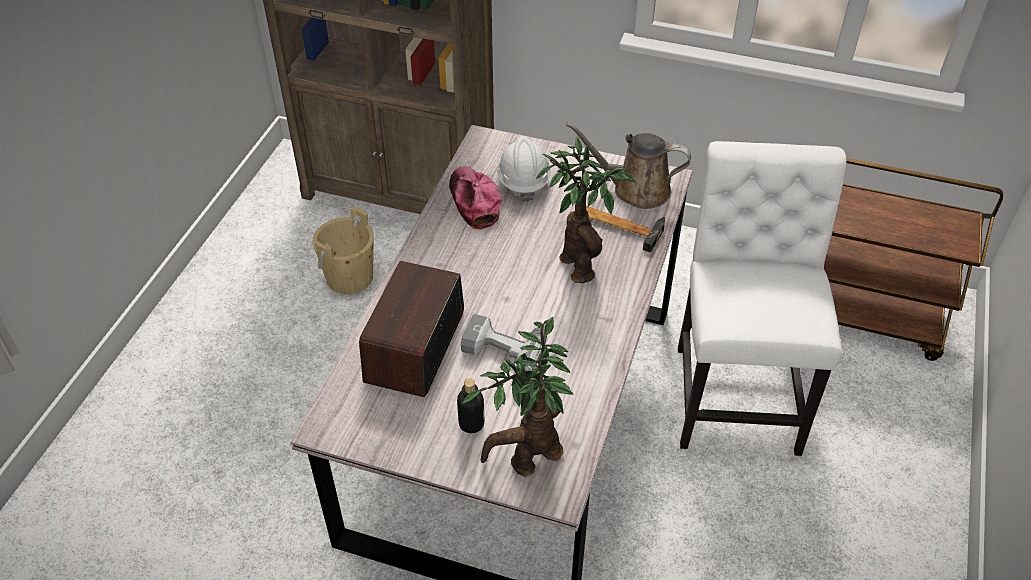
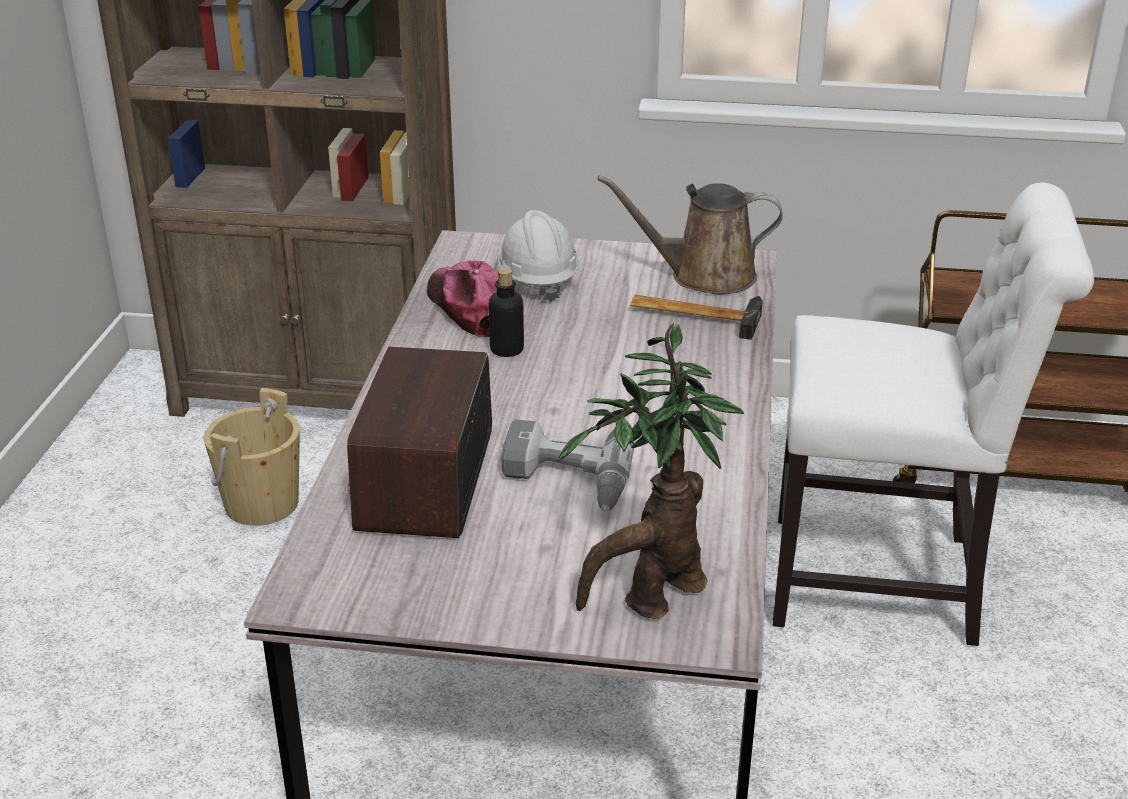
camera: 10 degrees left, 15 degrees down
bottle [457,378,484,433] -> bottle moved to [489,268,524,357]
potted plant [536,136,636,283] -> none
white chair [678,141,847,456] -> white chair turned 105 degrees clockwise [773,182,1094,646]

